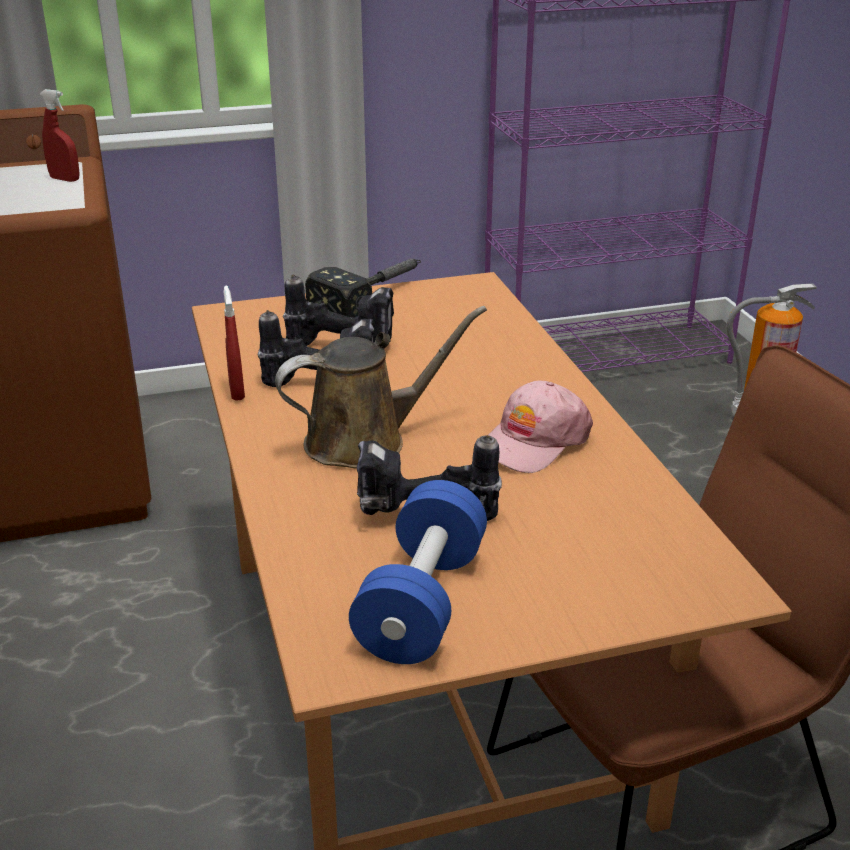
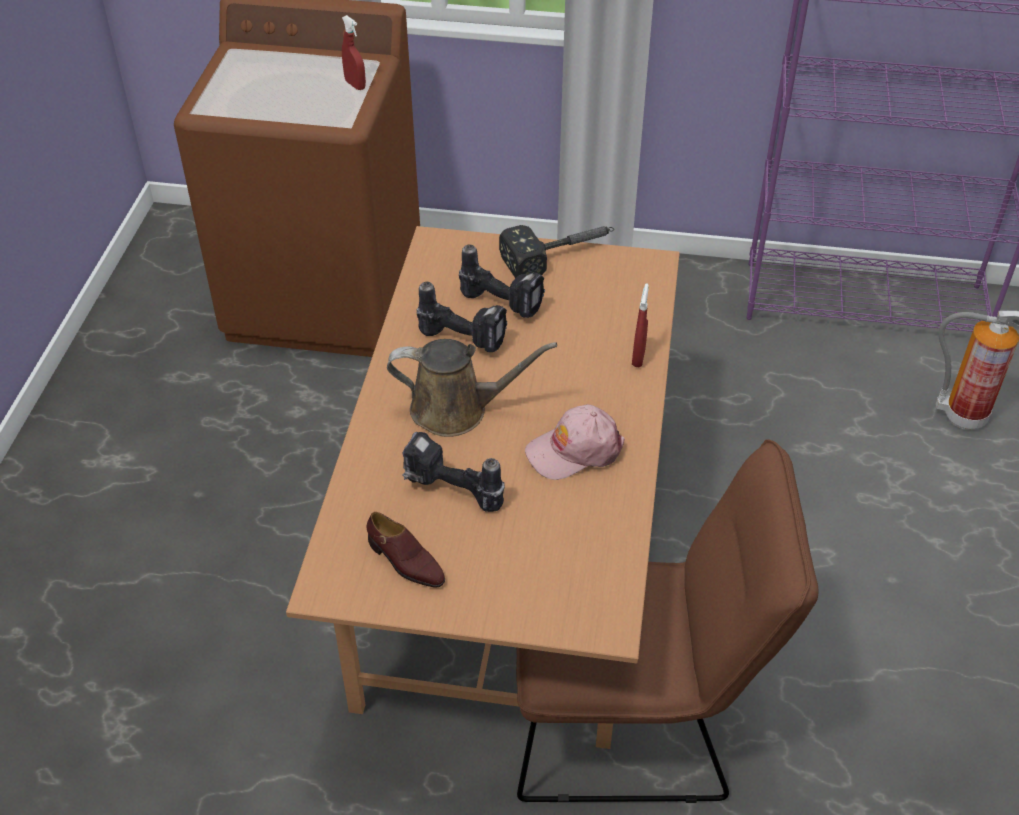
camera: 25 degrees right, 15 degrees up
red spray bottle [224,286,245,401] -> red spray bottle moved to [632,283,649,367]
blue dumbbell [349,480,487,664] -> brown shoe [367,512,445,588]

